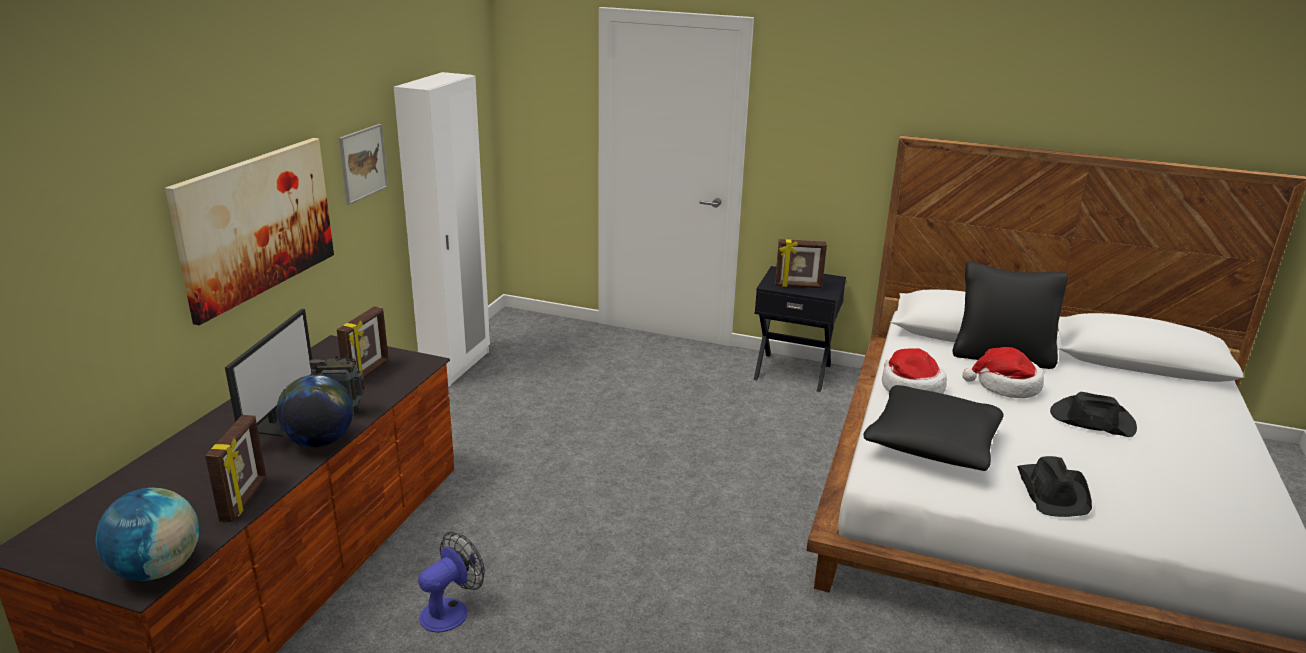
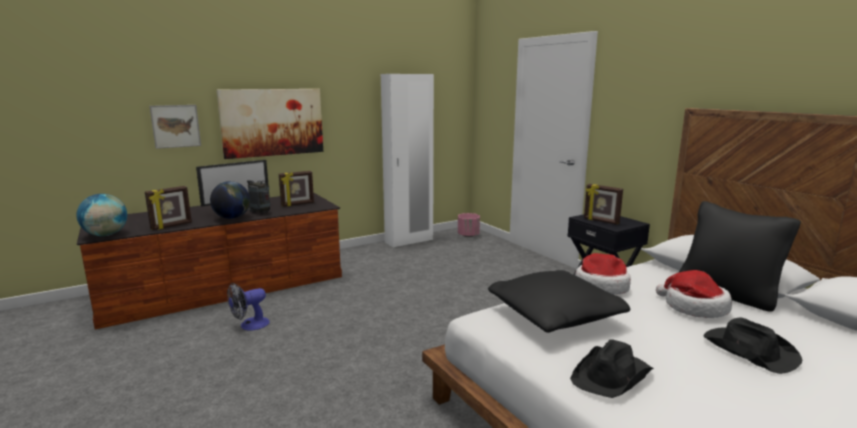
camera: 40 degrees right, 10 degrees down
picture [339,124,388,205] -> picture moved to [150,105,201,149]
fan [418,532,485,633] -> fan turned 150 degrees clockwise [227,283,270,330]
none -> pink planter [458,213,480,237]

